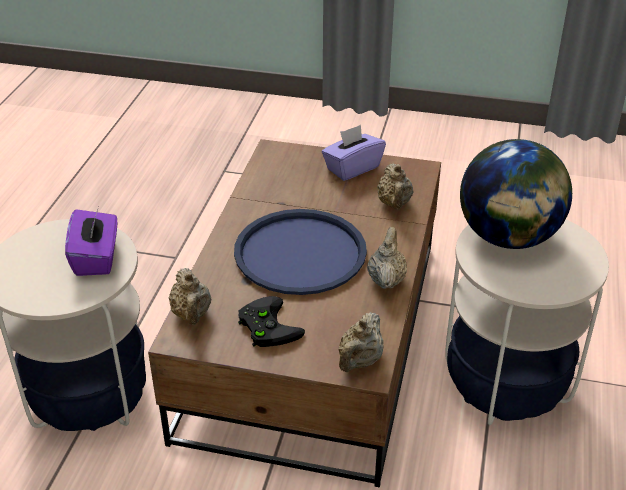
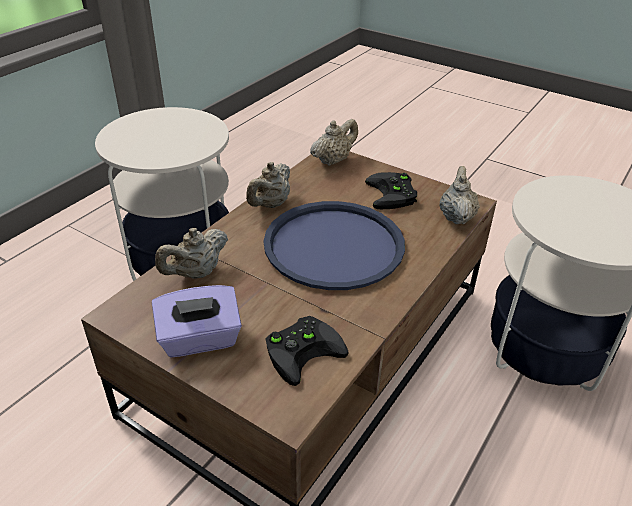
camera: 160 degrees left, 0 degrees up
purple tissue box [65,207,118,276] -> none
beige teapot [377,164,414,210] -> beige teapot turned 150 degrees counterclockwise [155,228,228,279]
globe [460,139,572,249] -> none
none -> black game controller [265,316,348,386]

